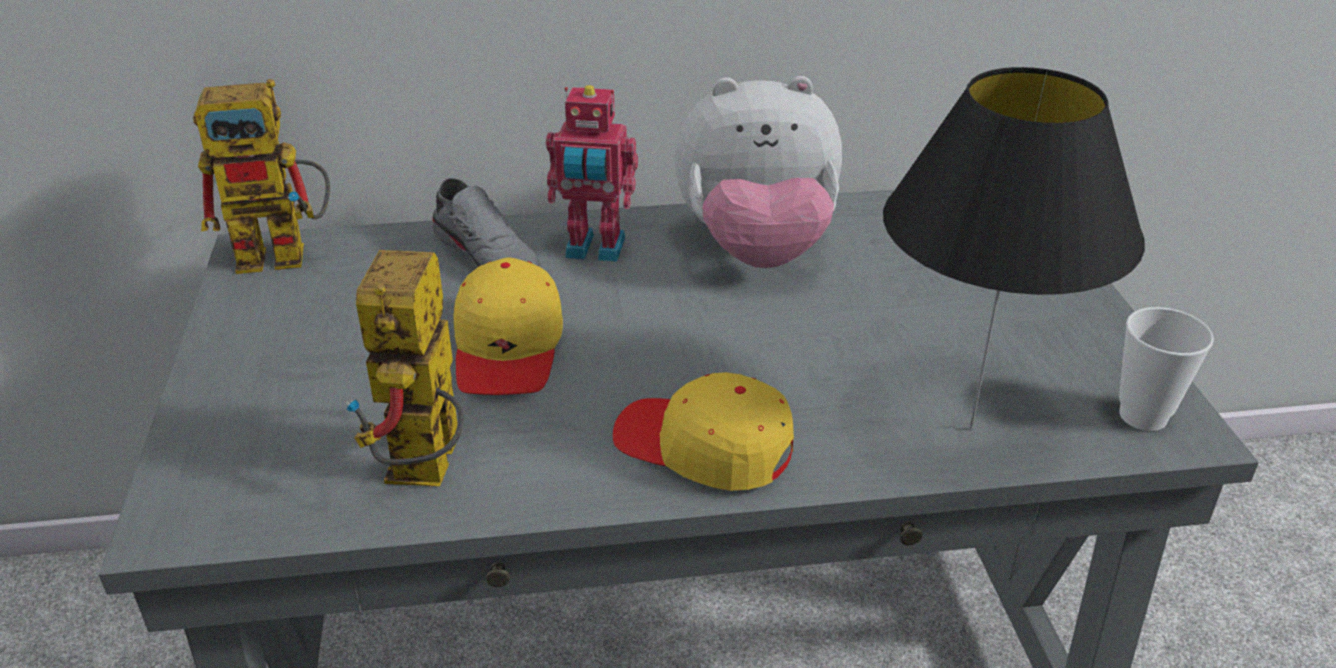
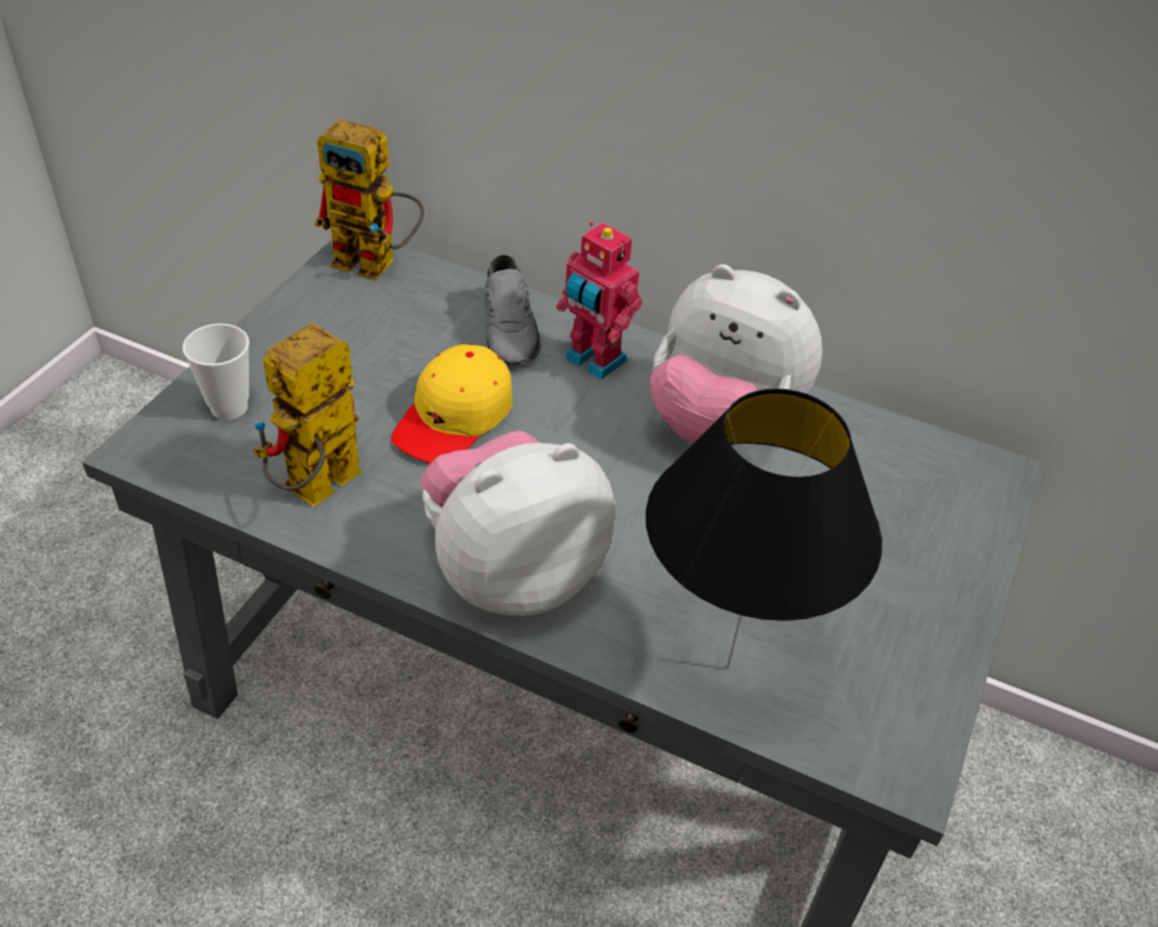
camera: 30 degrees right, 10 degrees up
yellow cap [613,372,794,491] -> plush toy [421,430,615,616]
cup [1119,307,1214,431] -> cup moved to [183,324,249,420]

